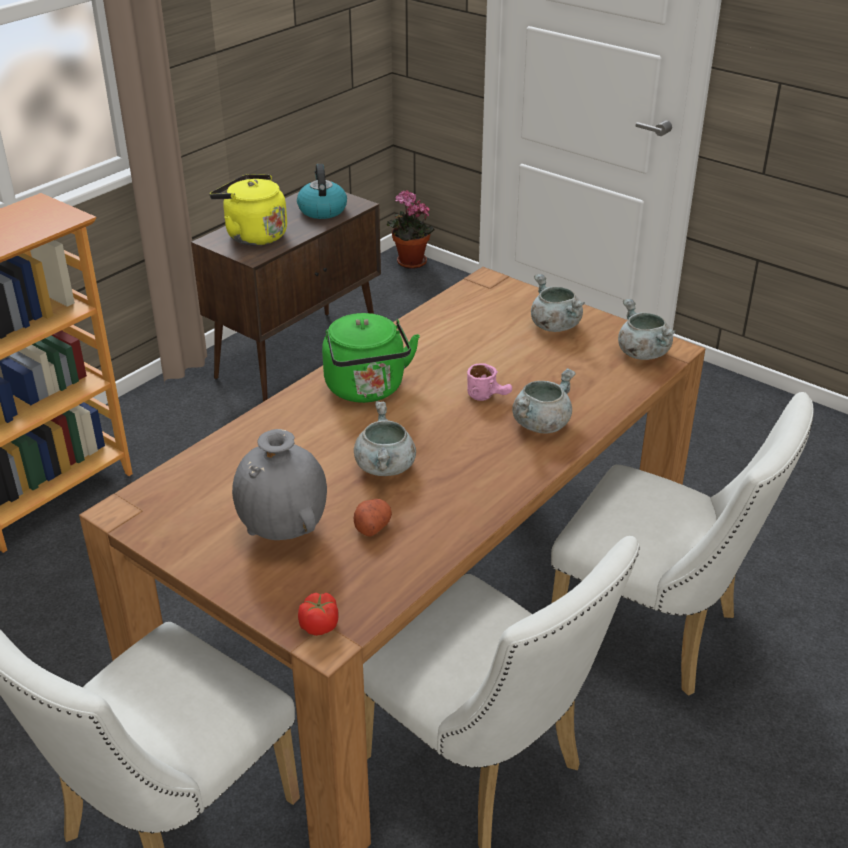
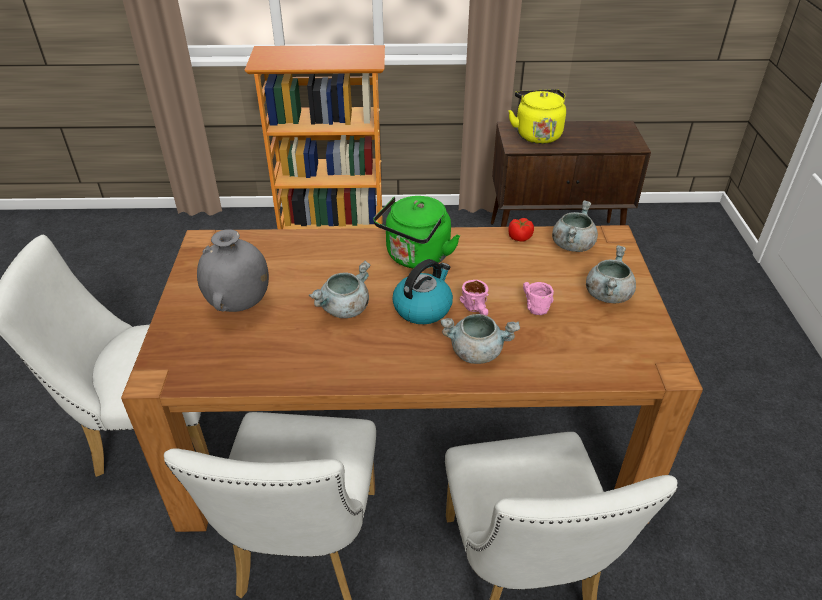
camera: 50 degrees right, 5 degrees up
kettle [297,164,347,219] -> kettle moved to [392,259,453,324]
tomato [298,593,339,636] -> tomato moved to [508,218,534,242]
potato [354,499,392,537] -> none
potted plant [387,190,435,269] -> none
grey cooking pot [618,299,676,360] -> grey cooking pot moved to [552,200,598,252]
none -> pink mug [523,282,554,315]

